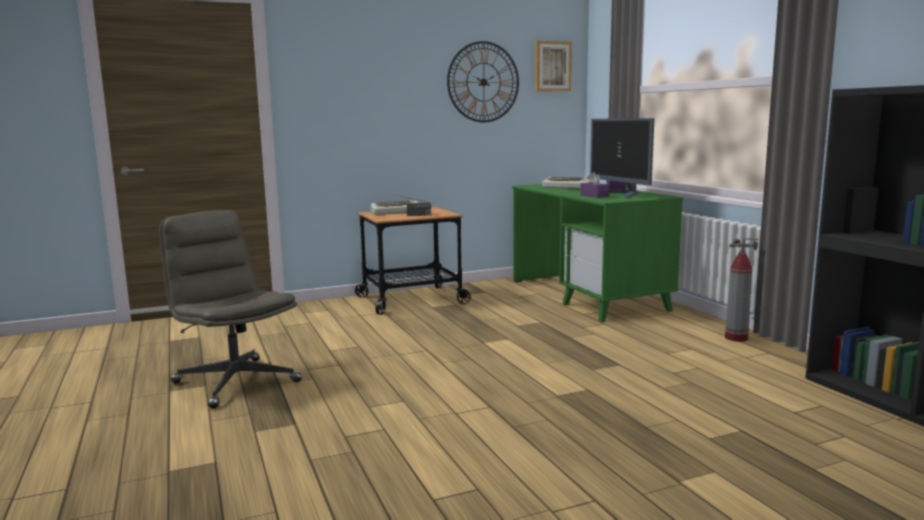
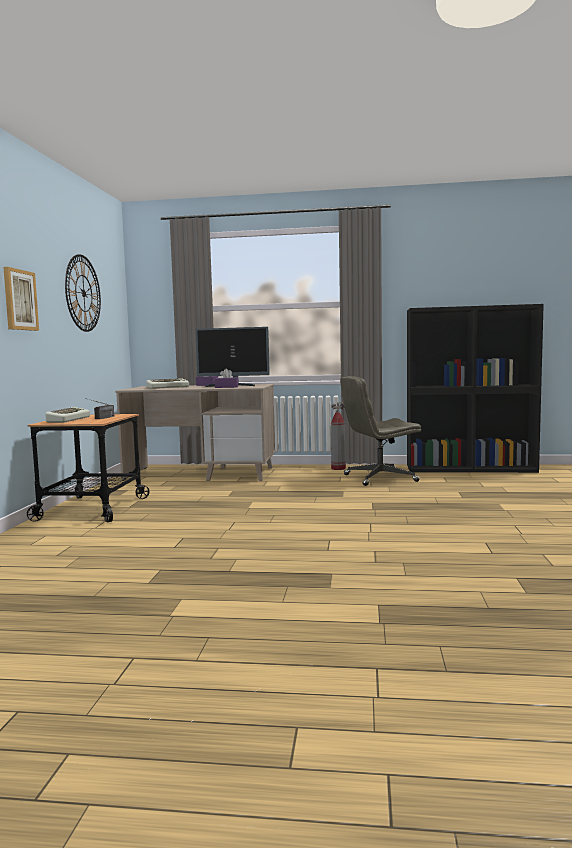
camera: 60 degrees left, 5 degrees down
grey office chair [159,210,302,409] -> grey office chair moved to [340,376,421,486]
green desk [512,184,683,322] -> beige desk [115,384,275,481]
picture [535,41,572,91] -> picture moved to [3,267,39,331]

